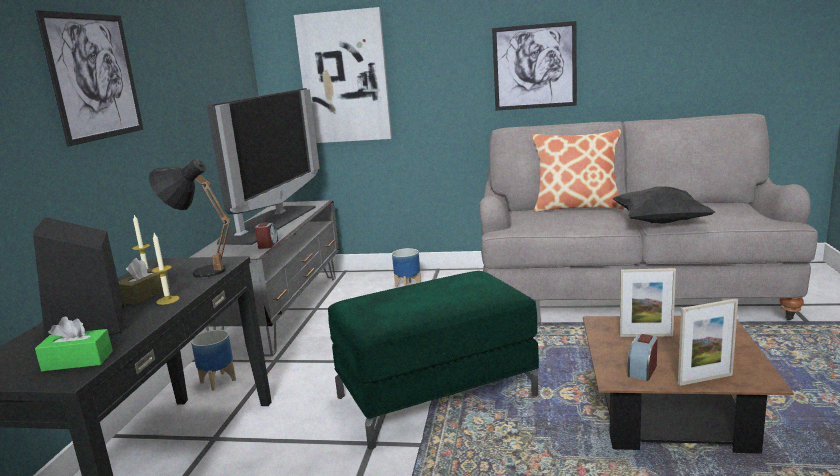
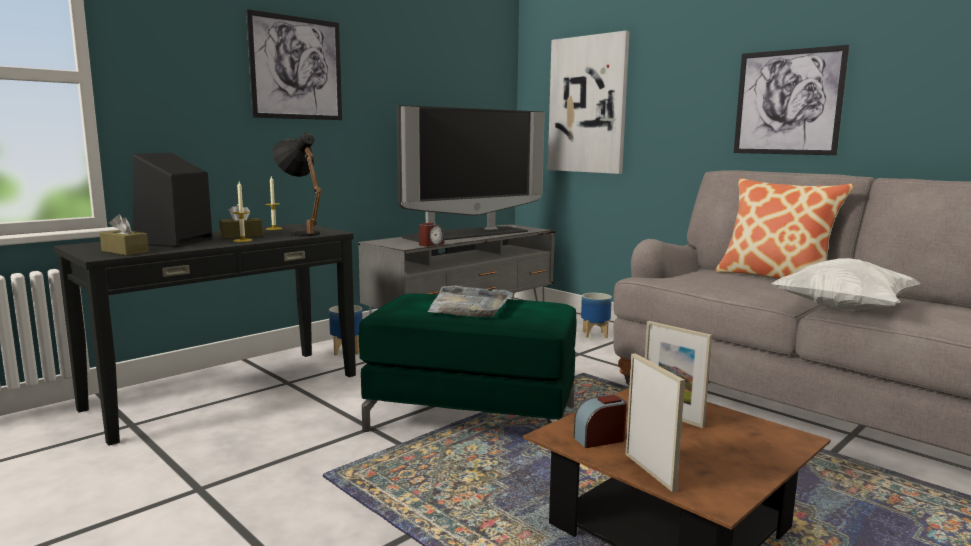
camera: 35 degrees right, 5 degrees down
green tissue box [35,317,113,371] -> brown tissue box [100,214,149,256]
black pillow [613,186,715,224] -> white pillow [772,258,921,311]
picture frame [678,299,738,386] -> picture frame turned 135 degrees counterclockwise [626,353,685,492]
none -> grey tray [428,286,512,317]

